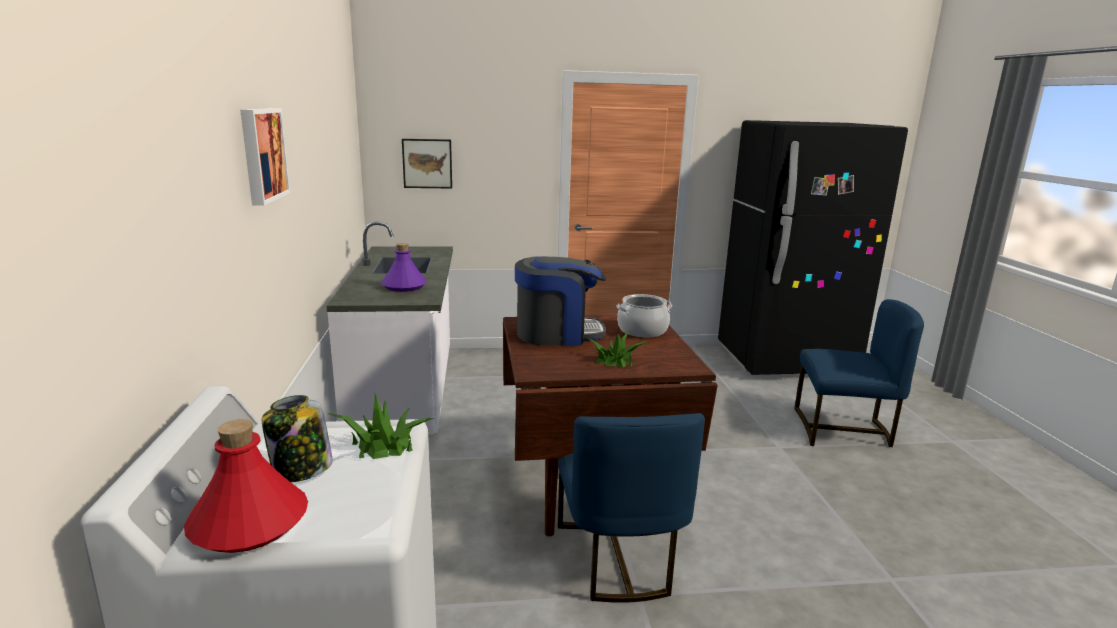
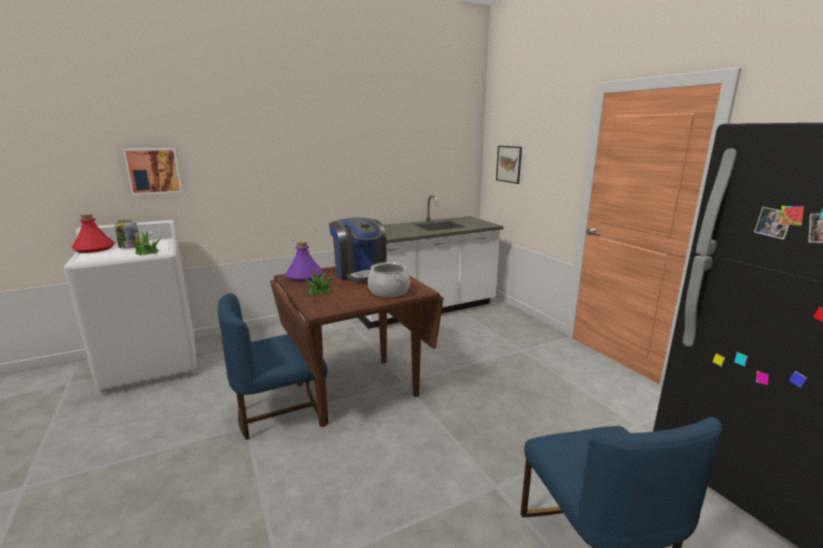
camera: 70 degrees right, 0 degrees up
picture [240,108,290,206] -> picture moved to [123,148,182,195]
purple bottle [381,243,427,292] -> purple bottle moved to [285,241,323,281]

